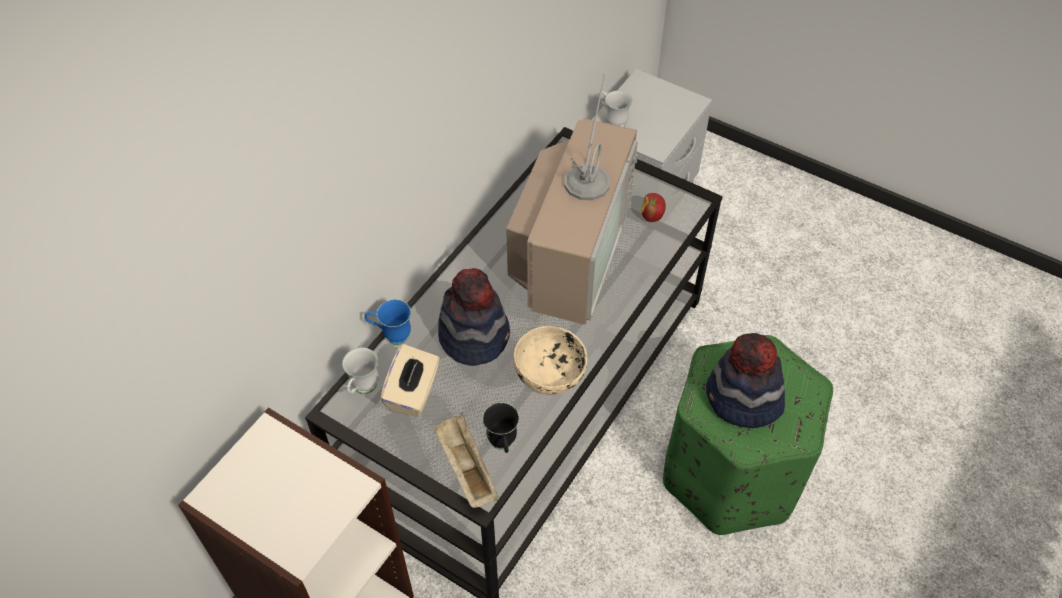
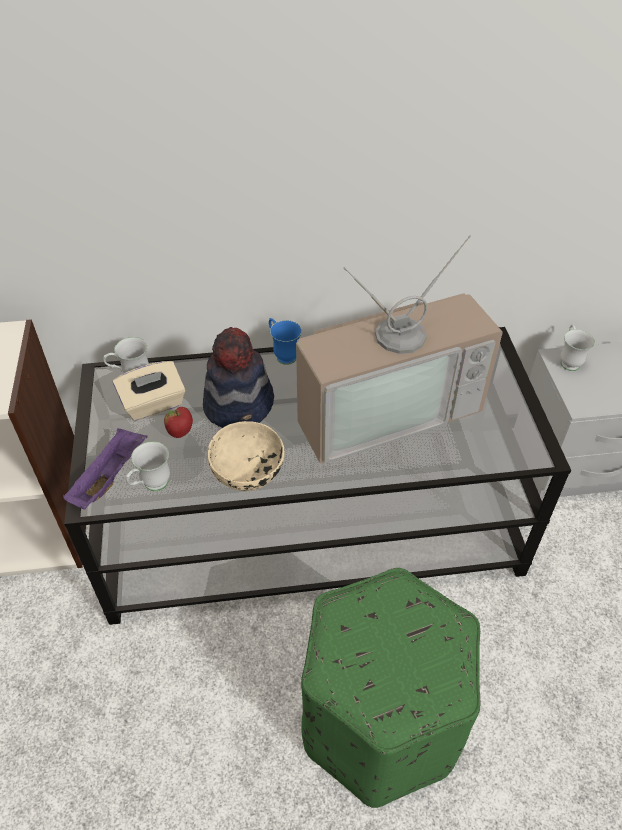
camera: 50 degrees right, 5 degrees down
blue mug [364,299,411,345] -> blue mug moved to [269,318,302,365]
beige tray [434,413,499,508] -> purple tray [63,428,148,510]
black mug [482,402,519,453] -> white mug [126,441,170,491]
apple [641,193,666,222] -> apple moved to [164,407,193,438]
hat [706,333,785,428] -> none

